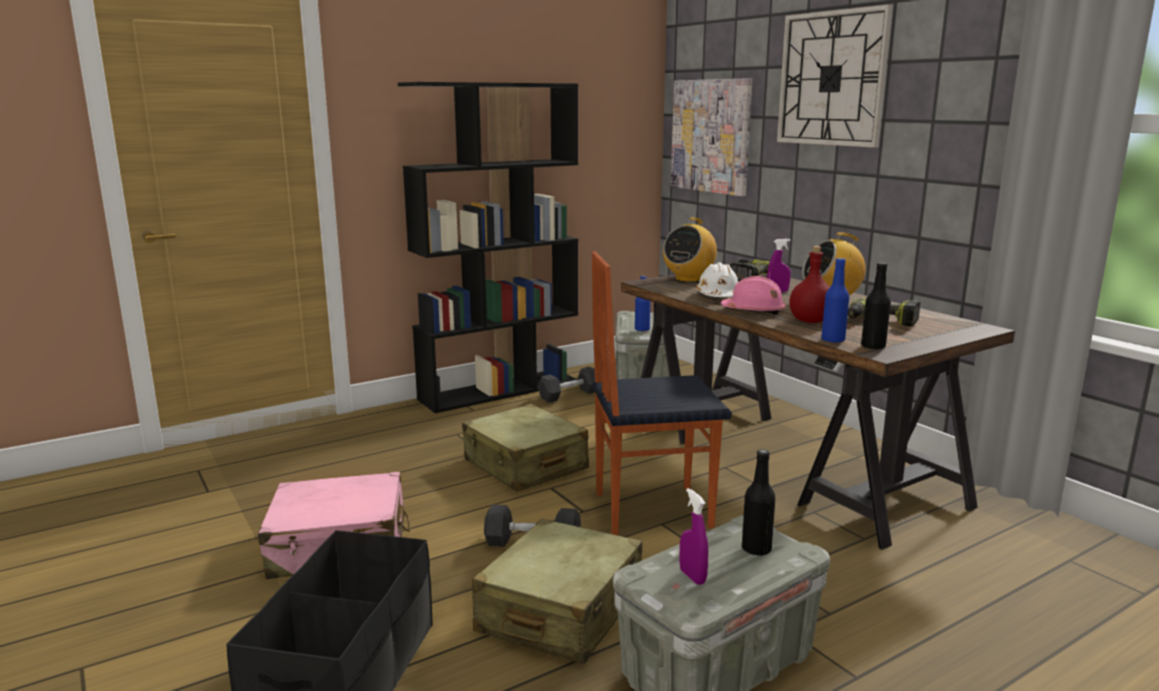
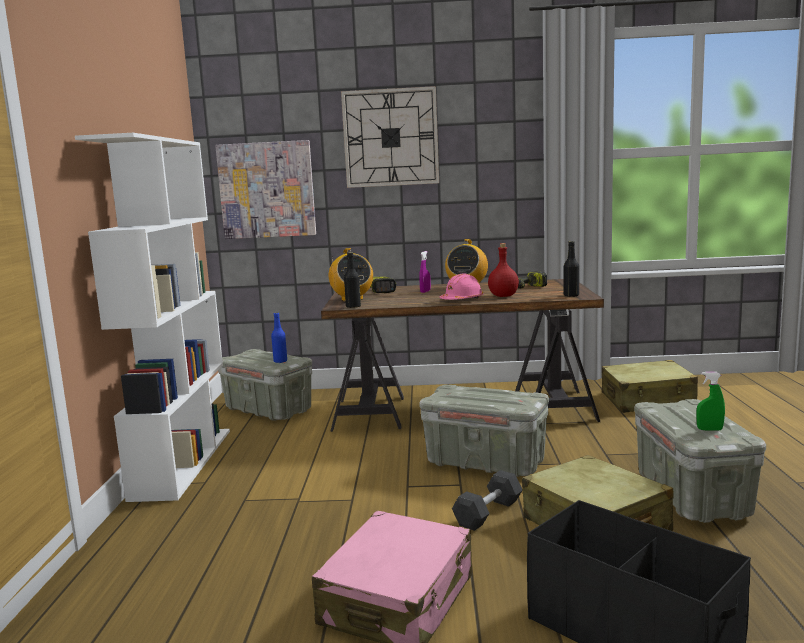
camera: 55 degrees left, 5 degrees down
black bookcase [398,82,578,413] -> white bookcase [75,133,230,502]
beige suitcase [462,404,589,492] -> beige suitcase moved to [602,360,698,413]
grey dumbbell [538,366,595,403] -> none
chair [592,251,731,535] -> grey storage box [419,385,549,477]
purple spray bottle [679,488,709,585] -> green spray bottle [696,372,725,431]
white hard hat [696,263,738,297] -> none
black bottle [742,449,776,556] -> black bottle moved to [344,252,361,308]
blue bottle [821,258,849,343] -> none

